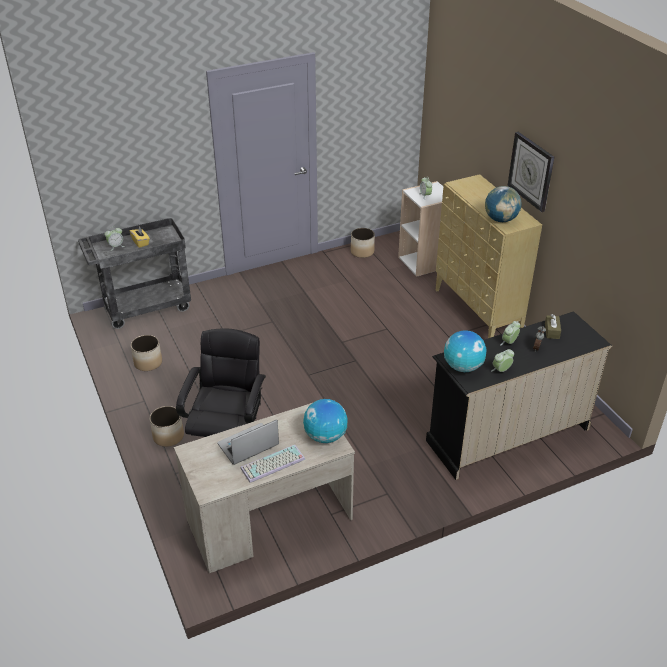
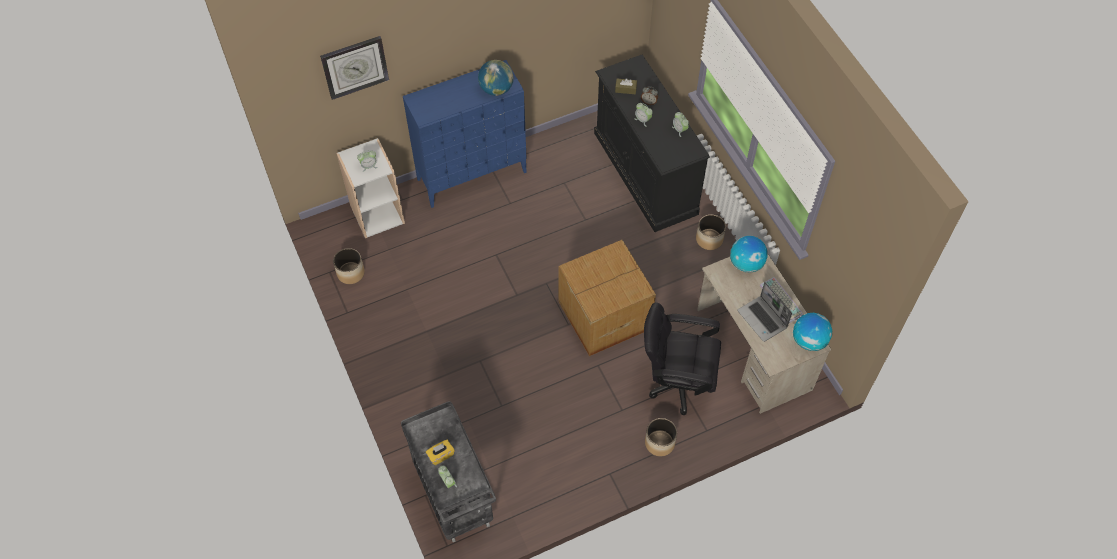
camera: 90 degrees left, 20 degrees up
planter [131,335,162,371] -> planter moved to [696,215,726,250]
beige dresser [436,174,542,338] -> blue dresser [403,60,527,208]
globe [444,330,486,372] -> globe moved to [793,313,832,351]
wall clock [508,132,554,212] -> wall clock moved to [320,36,389,100]
none -> cardboard box [559,240,656,356]

